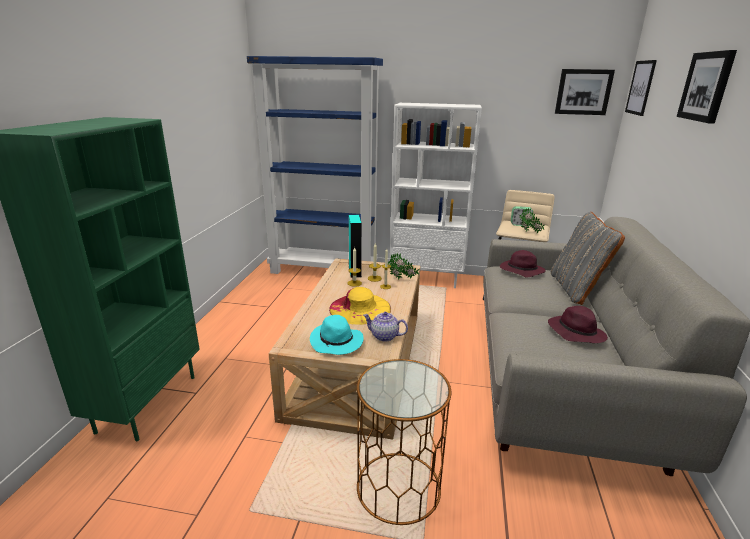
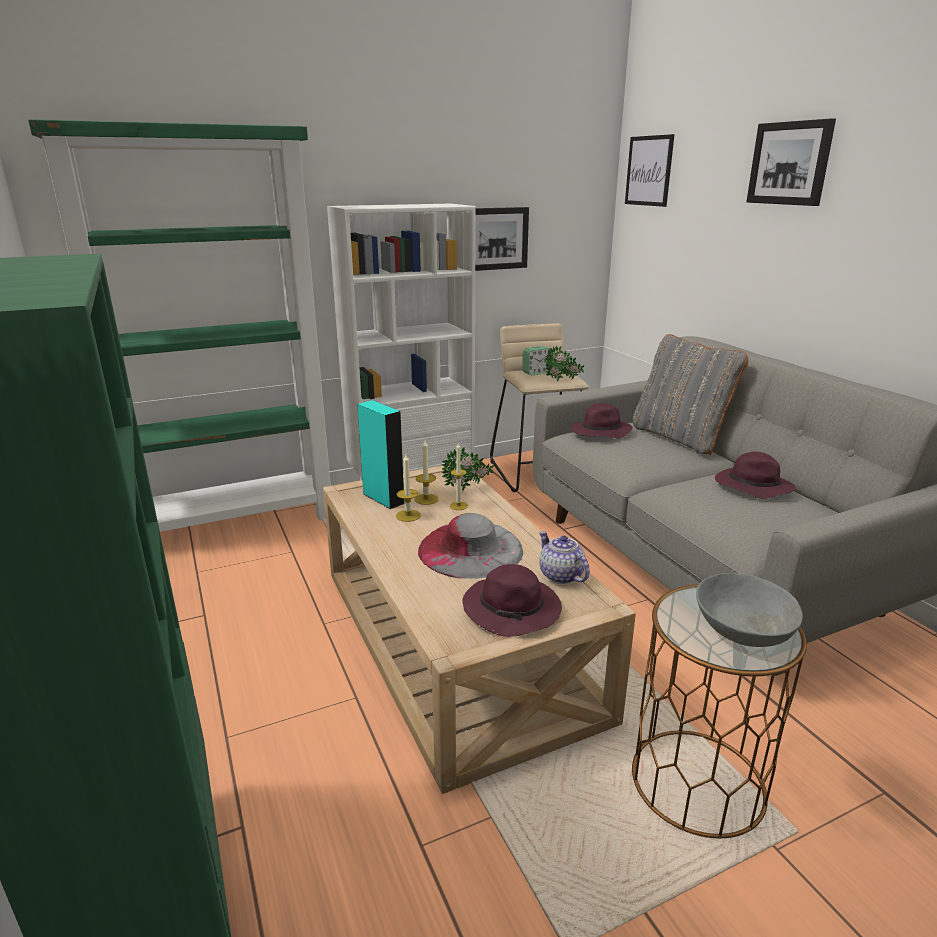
camera: 35 degrees left, 0 degrees up
blue bookcase [247,56,383,274] -> green bookcase [28,119,332,532]
turquoise hat [310,315,364,355] -> purple hat [463,564,562,637]
yellow hat [329,287,391,325] -> grey hat [418,513,523,579]
teapot [363,312,408,342] -> teapot turned 75 degrees clockwise [539,531,590,584]
picture [555,69,615,115] -> picture moved to [475,207,529,271]
none -> grey bowl [696,573,803,647]

